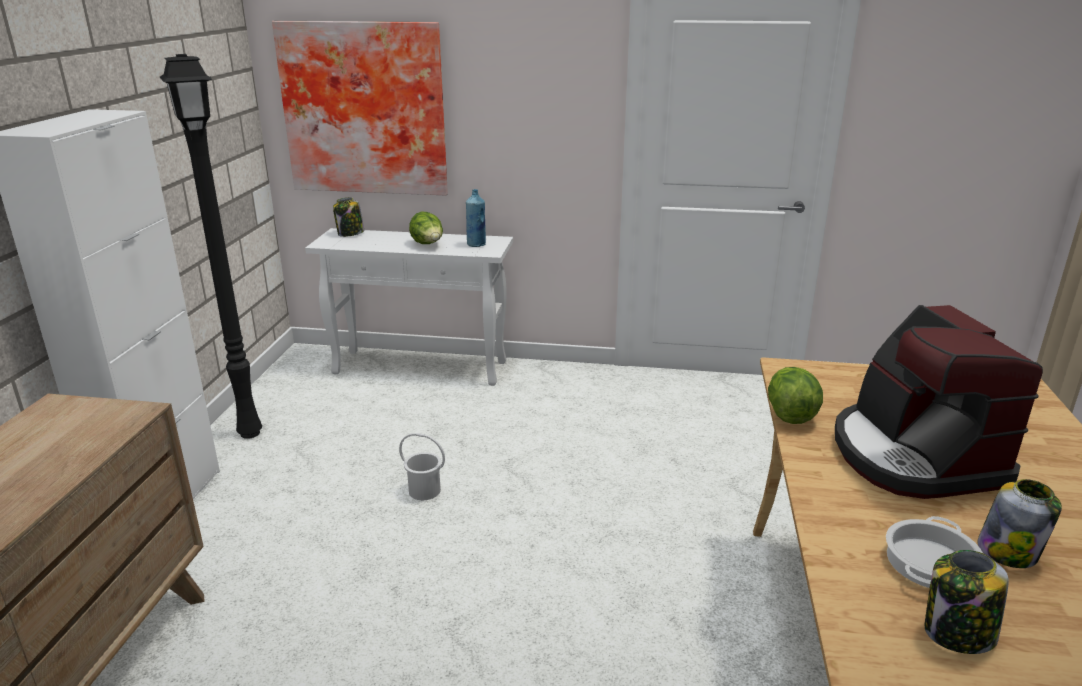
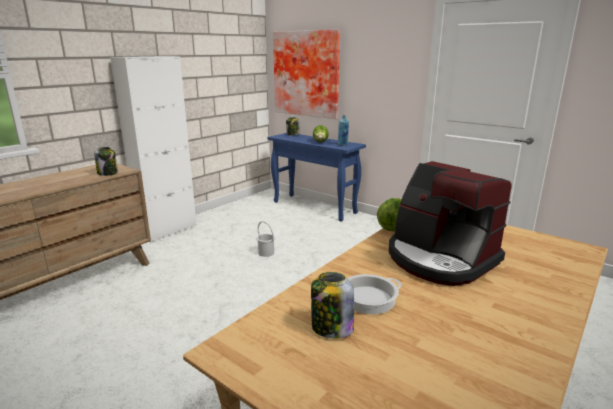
camera: 30 degrees right, 5 degrees down
black floor lamp [160,54,262,439] -> none
white console table [305,228,513,386] -> blue console table [267,133,366,221]
coffee machine [835,305,1043,499] -> coffee machine turned 60 degrees counterclockwise [389,161,511,286]
jar [977,479,1062,568] -> jar moved to [94,147,118,176]

